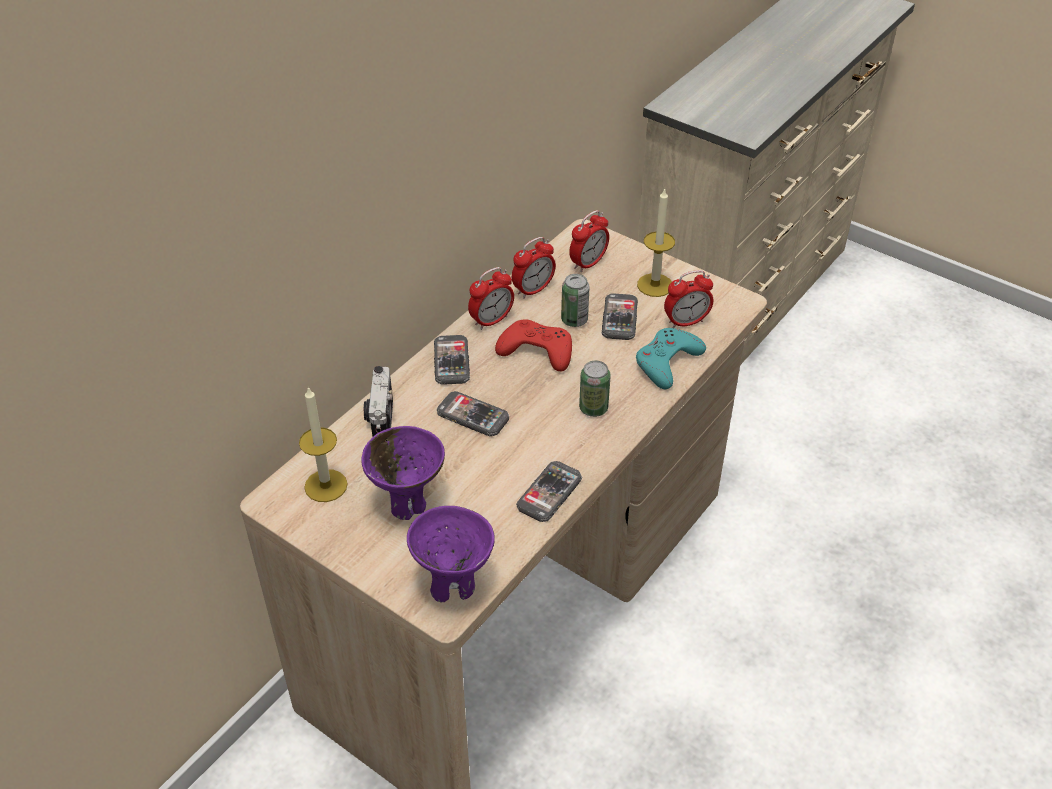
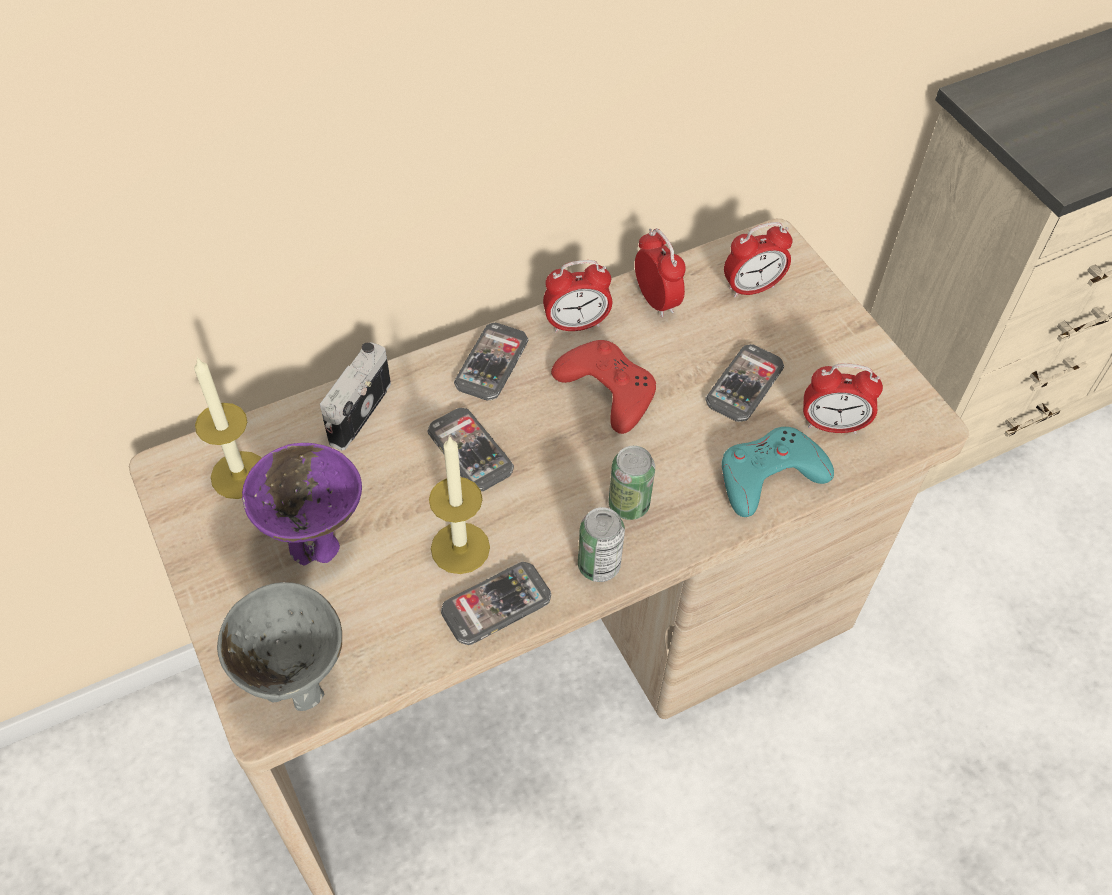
camera: 25 degrees right, 10 degrees up
purple bowl [407,506,495,602] -> grey bowl [217,582,342,711]
alarm clock [512,237,556,299] -> alarm clock turned 105 degrees counterclockwise [635,228,686,318]
can [561,274,590,327] -> can moved to [578,507,625,582]
candle [637,188,675,297] -> candle moved to [429,435,490,574]

